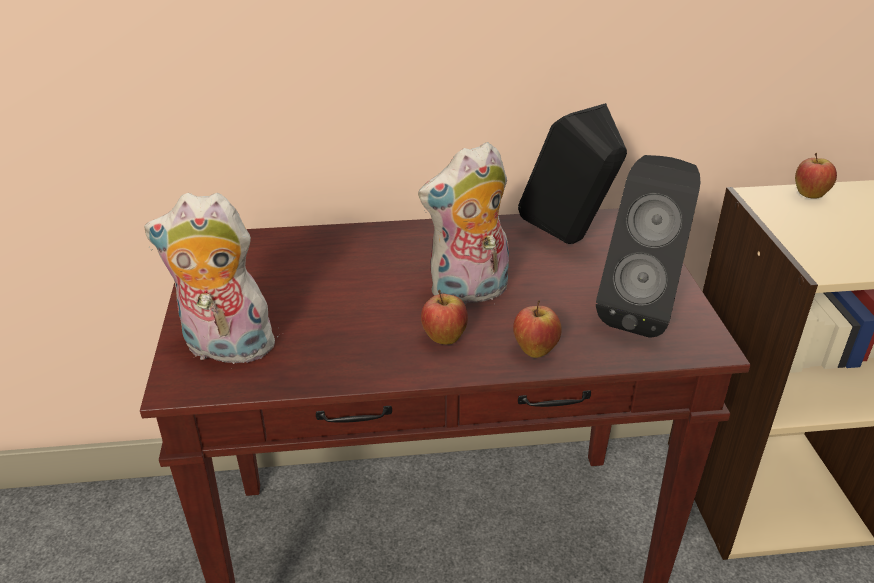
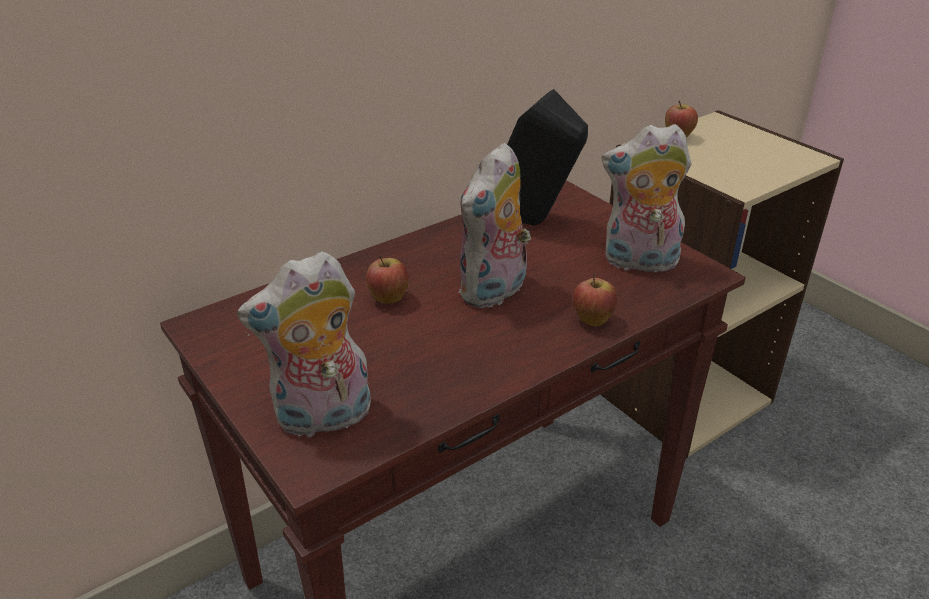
camera: 30 degrees left, 0 degrees up
apple [421,290,468,344] -> apple moved to [366,255,409,304]
black speaker [596,155,701,338] -> plush toy [602,124,692,272]

